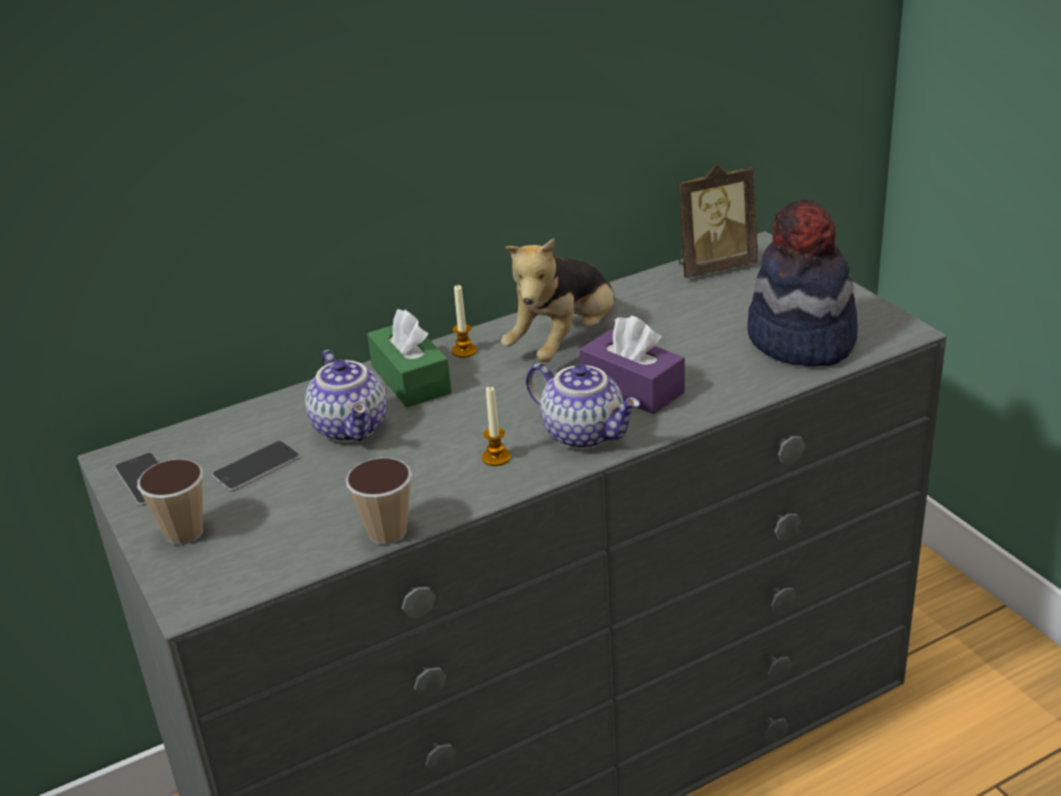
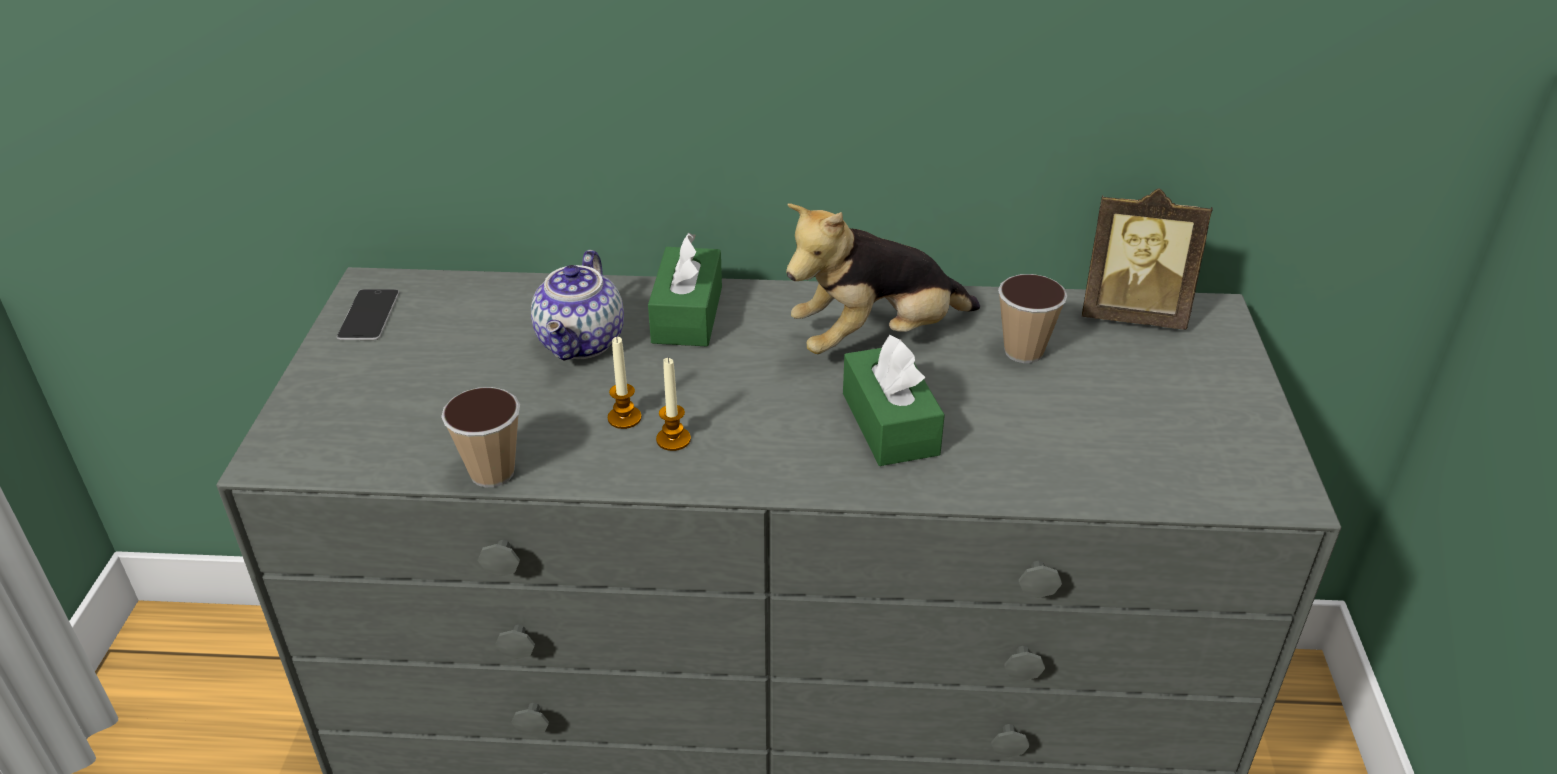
camera: 30 degrees right, 5 degrees up
cup [137,459,203,545] -> cup moved to [998,274,1067,363]
phone [212,441,300,491] -> none
candle [452,284,477,358] -> candle moved to [608,337,641,429]
teapot [526,363,640,449] -> none
purple tissue box [579,316,685,415] -> green tissue box [843,335,945,466]
hat [748,199,858,366] -> none

